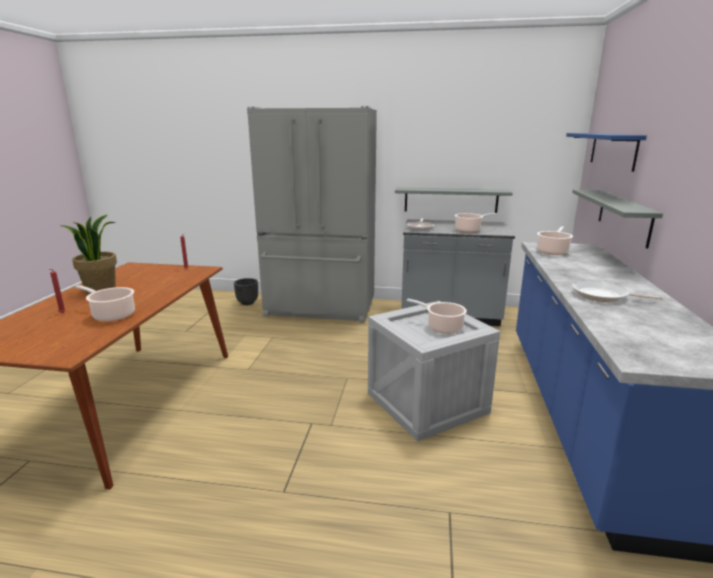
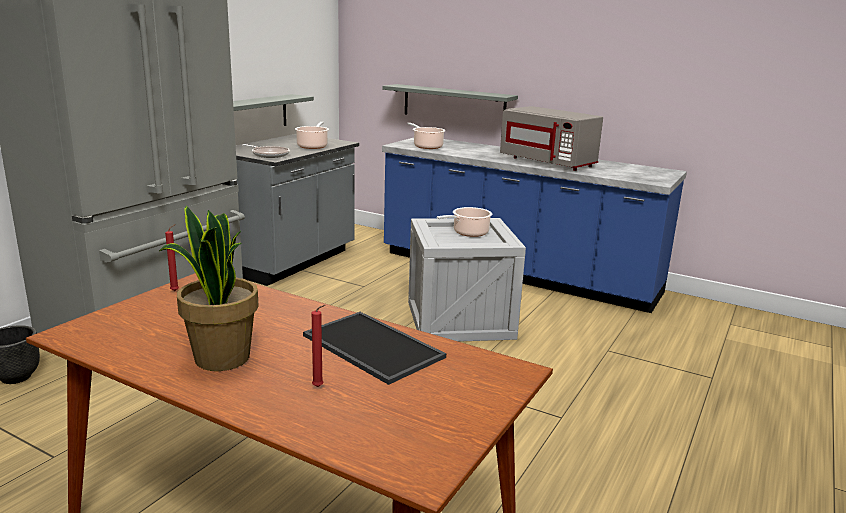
camera: 70 degrees left, 0 degrees up
cooking pot [75,285,135,321] -> tray [303,312,446,385]
blue shelf [566,133,647,172] -> none
frying pan [572,280,664,302] -> grey microwave [500,106,603,171]

